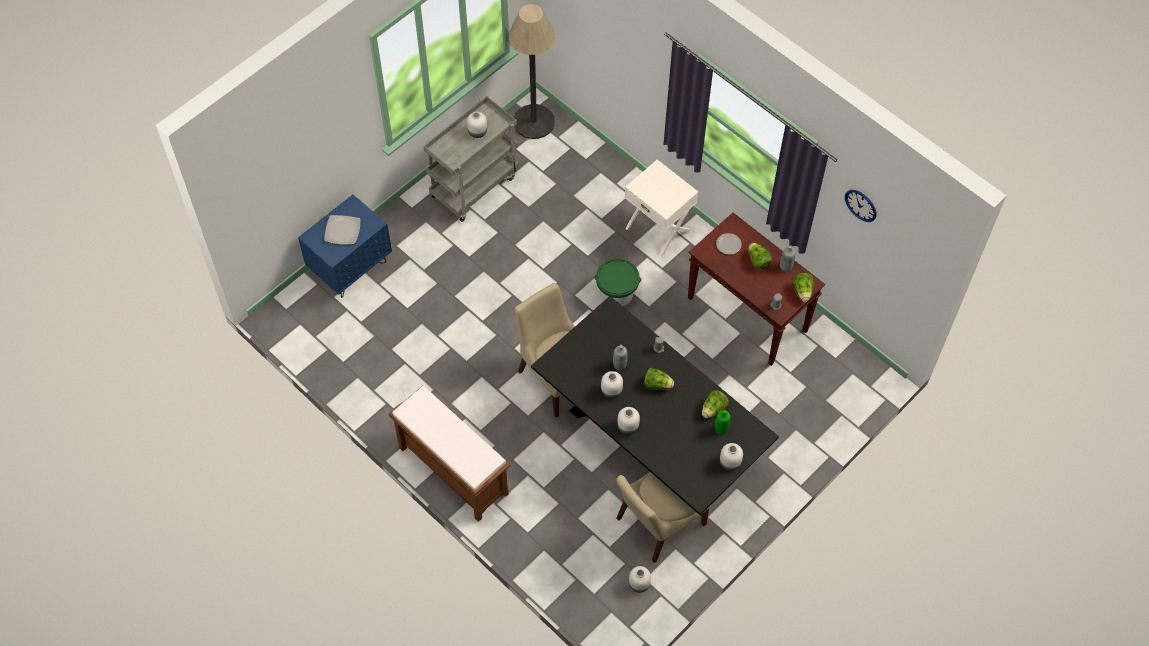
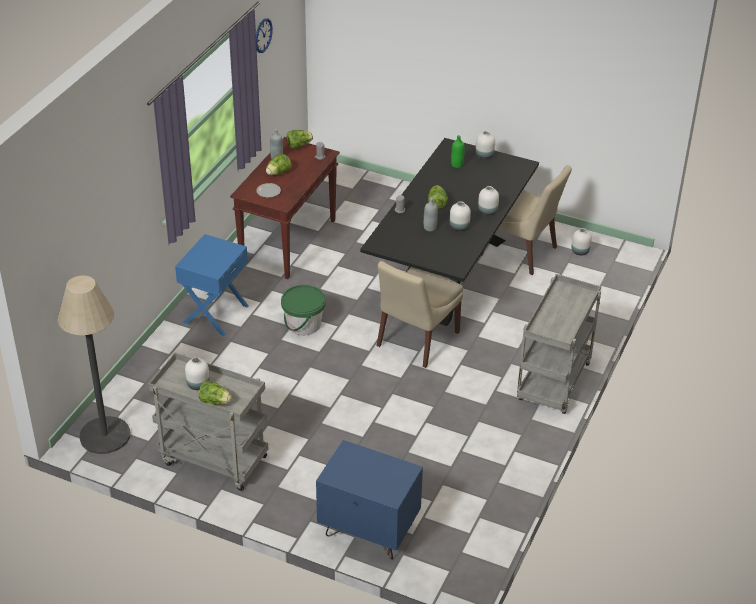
camera: 110 degrees left, 20 degrees down
plate [324,215,361,245] -> none
brown bench [388,385,510,522] -> grey cart [517,274,601,414]
white nightstand [625,160,698,257] -> blue nightstand [175,234,248,336]
lettuce [702,391,729,418] -> lettuce moved to [199,381,232,405]

